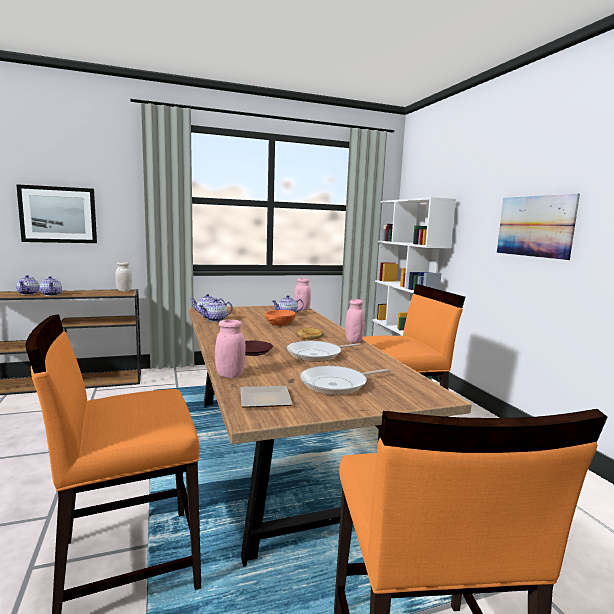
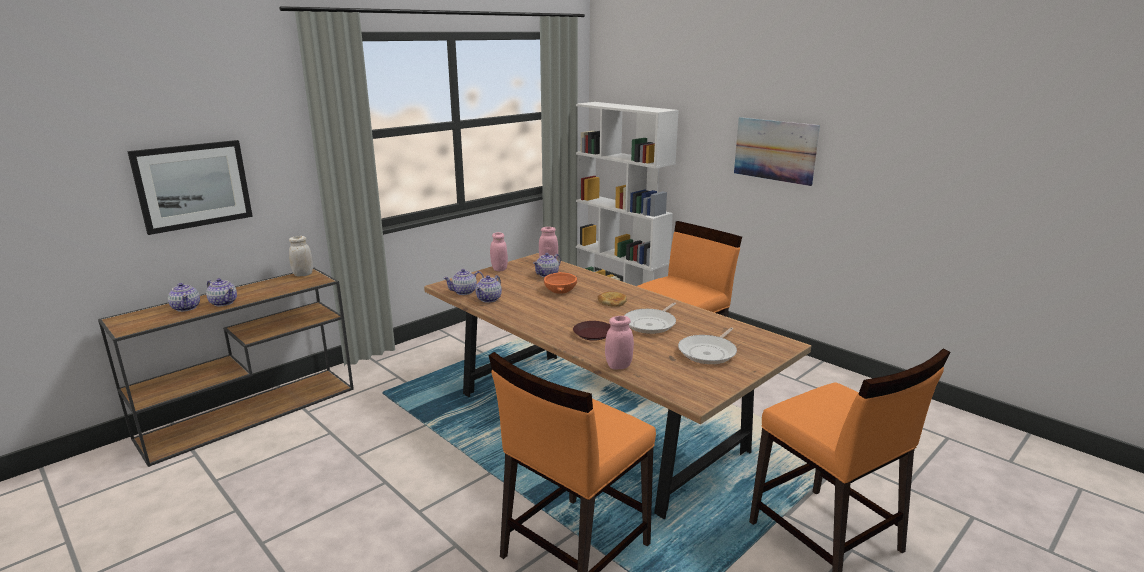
camera: 25 degrees left, 10 degrees up
plate [241,386,293,408] -> none
pink jar [345,299,364,343] -> pink jar moved to [490,232,508,271]

